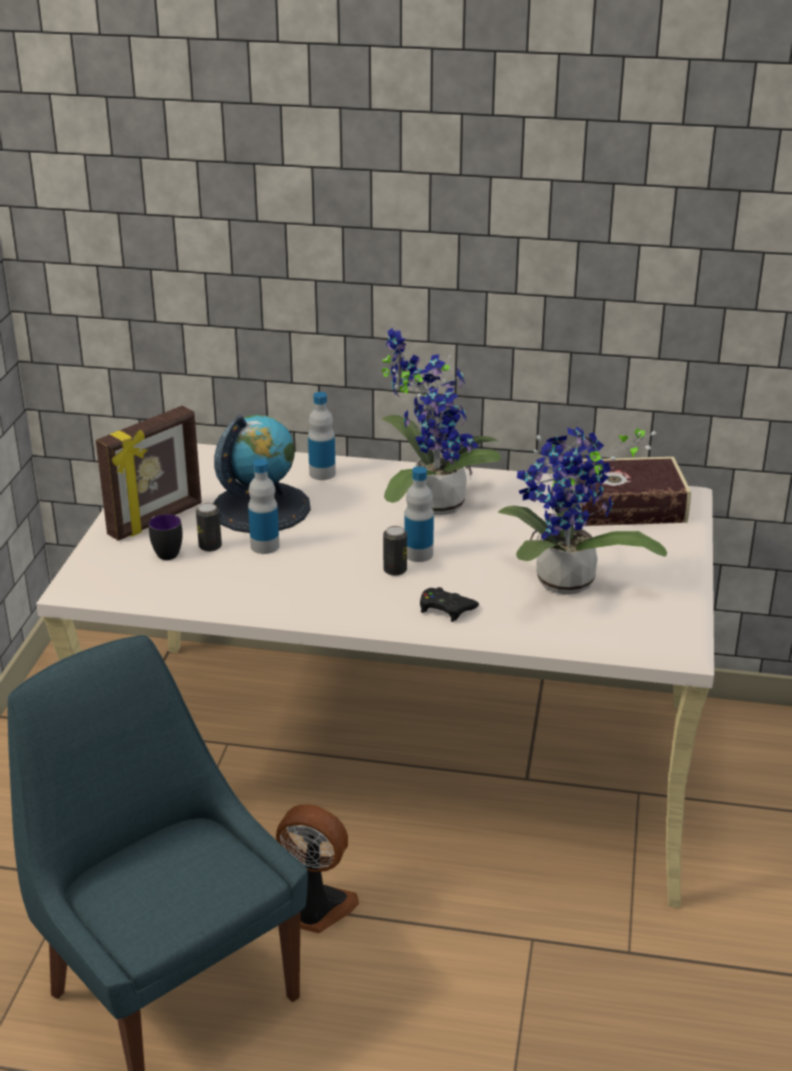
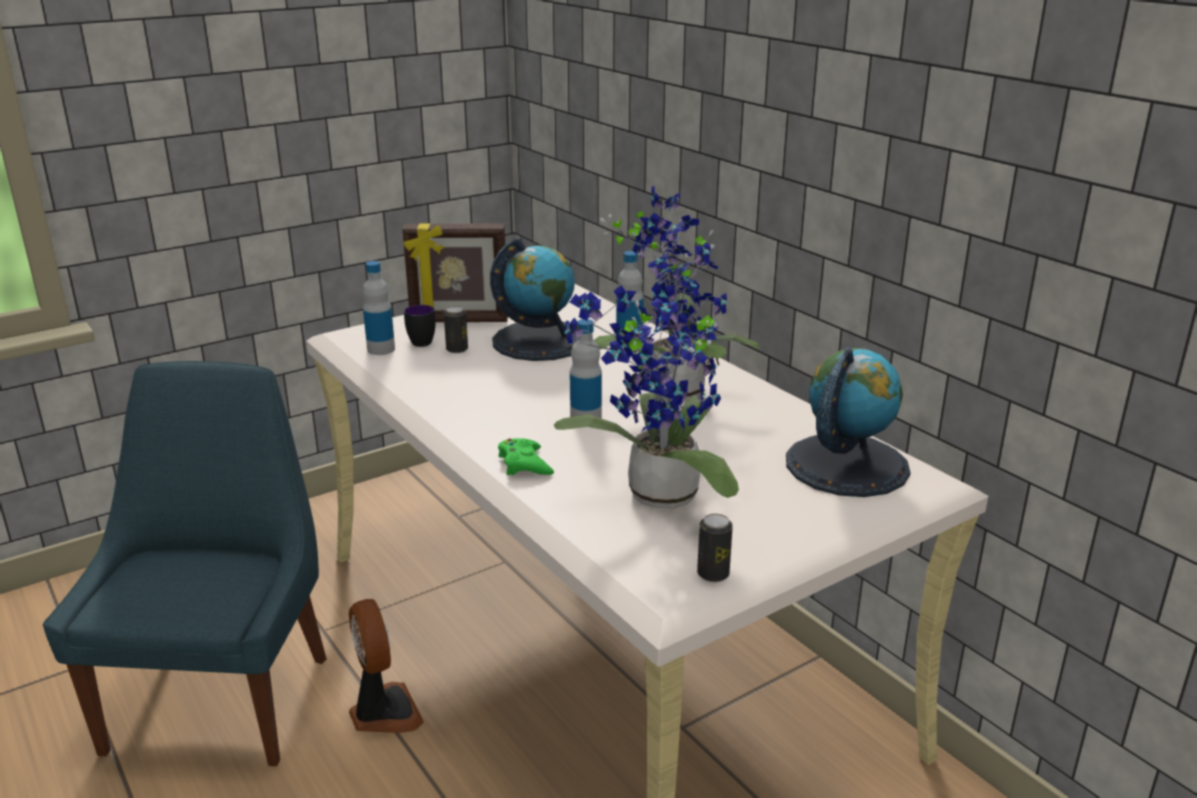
camera: 45 degrees right, 5 degrees down
bottle [248,459,279,554] -> bottle moved to [363,261,395,355]
can [383,526,407,576] -> can moved to [697,513,733,582]
black game controller [420,587,479,622] -> green game controller [498,438,554,476]
book [570,457,691,526] -> globe [786,347,910,497]

